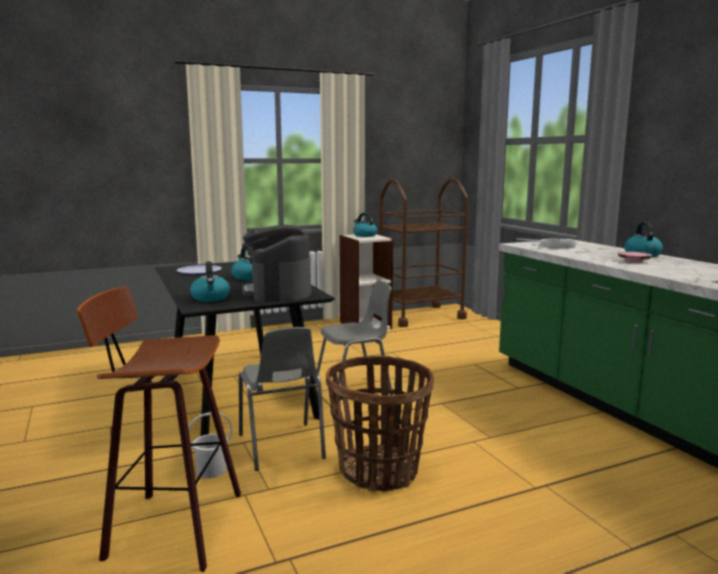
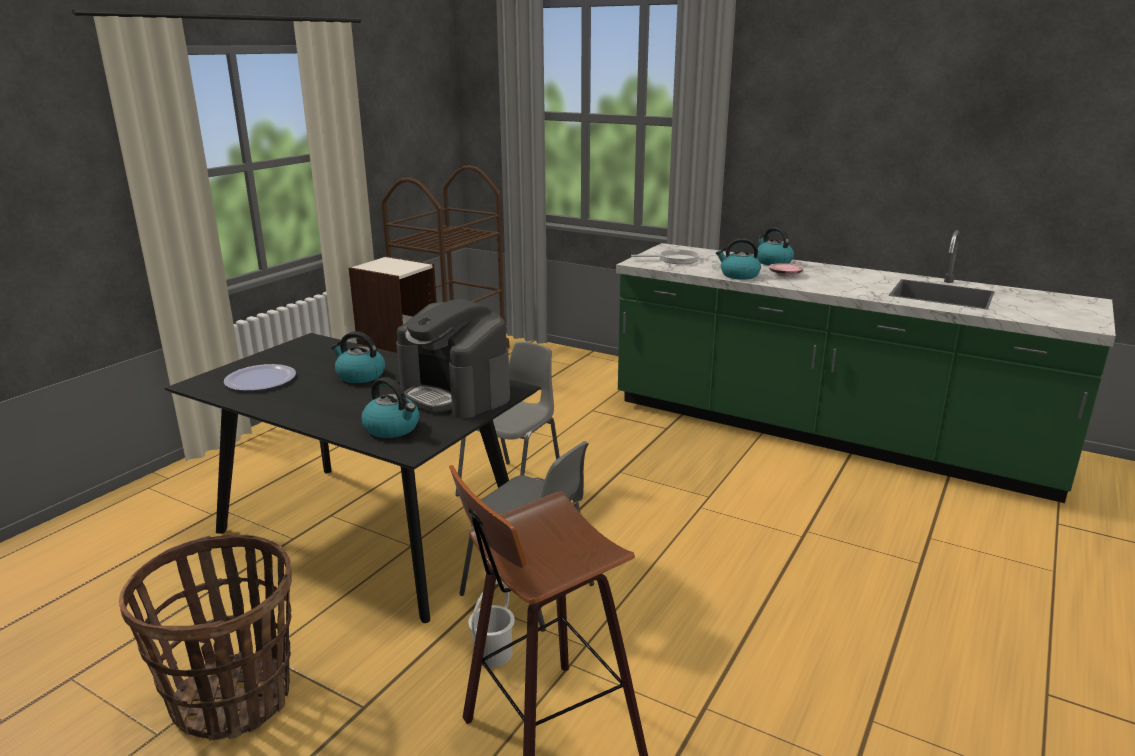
camera: 35 degrees left, 10 degrees up
basket [326,356,434,492] -> basket moved to [119,535,292,741]
kettle [353,213,377,237] -> kettle moved to [716,238,761,280]

